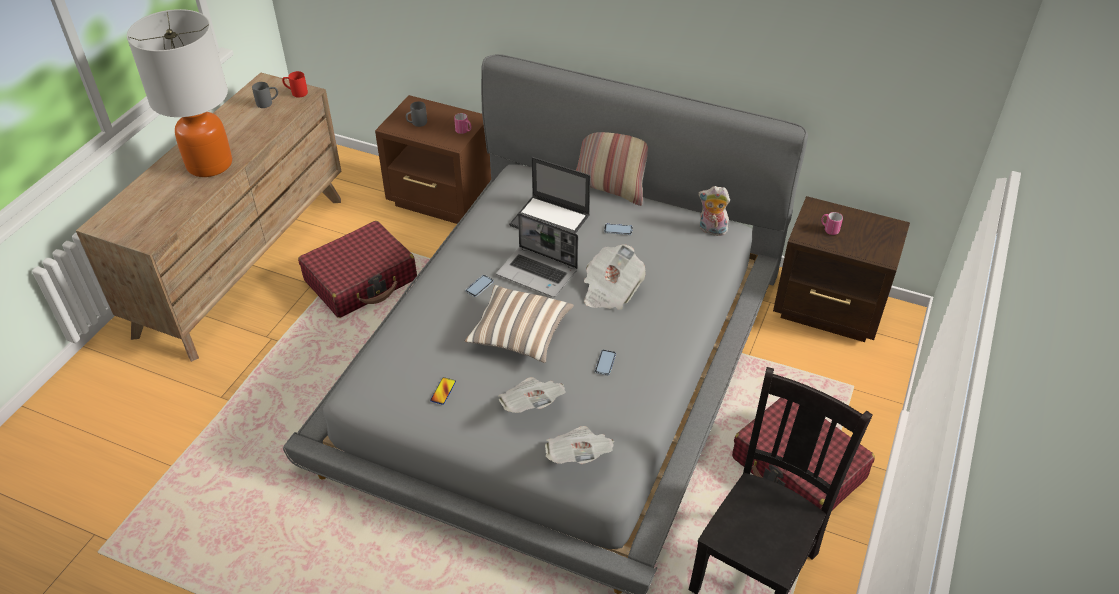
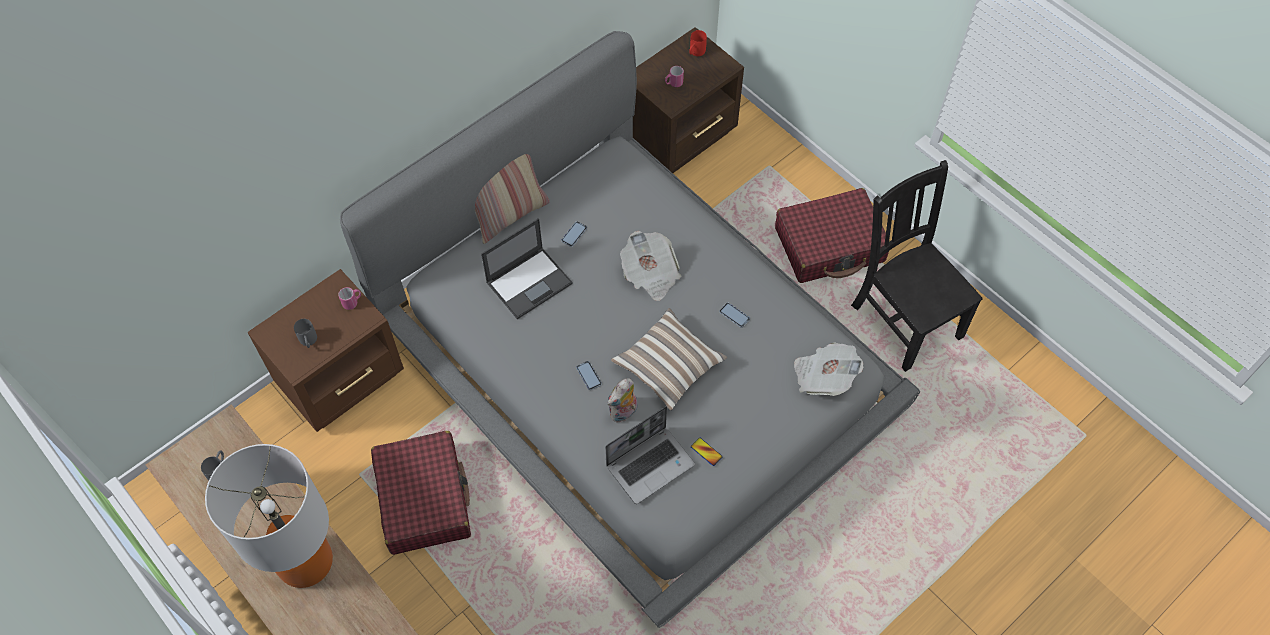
camera: 65 degrees left, 15 degrees up
red mug [282,71,308,98] -> red mug moved to [689,30,707,56]
laptop [496,213,578,297] -> laptop moved to [605,406,695,504]
newspaper [498,377,566,413] -> none
plush toy [698,186,730,236] -> plush toy moved to [608,378,638,422]

